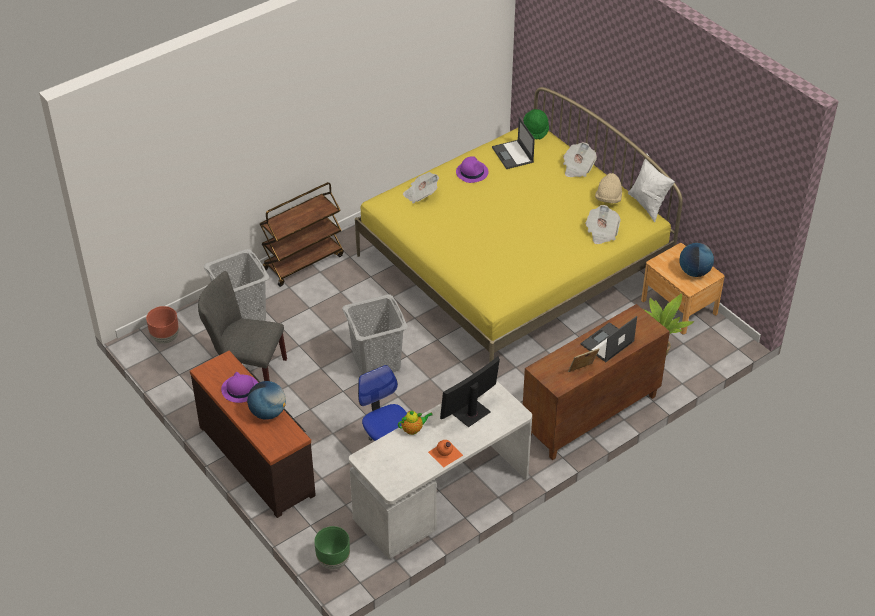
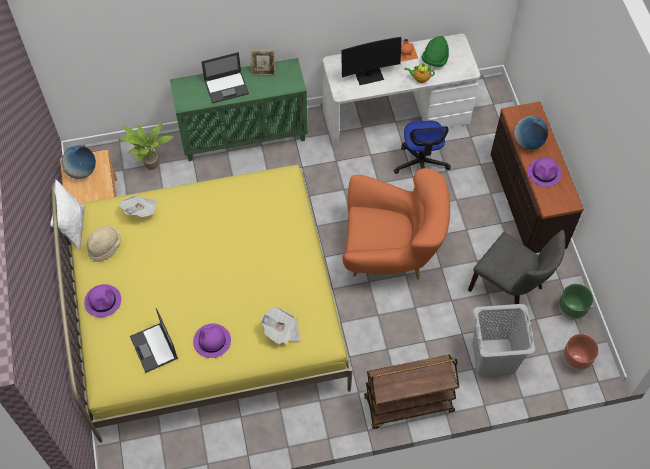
camera: 155 degrees left, 15 degrees up
green planter [314,526,350,570] -> green planter moved to [559,284,593,320]
grey laundry basket [342,294,408,375] -> orange armchair [342,168,450,279]
laptop [492,117,535,169] -> laptop turned 150 degrees clockwise [130,308,178,373]
green hat [523,109,549,140] -> green hat moved to [422,36,449,67]
brown cabinet [523,304,670,460] -> green cabinet [170,58,308,161]
newspaper [563,142,597,177] -> purple hat [84,284,121,317]

